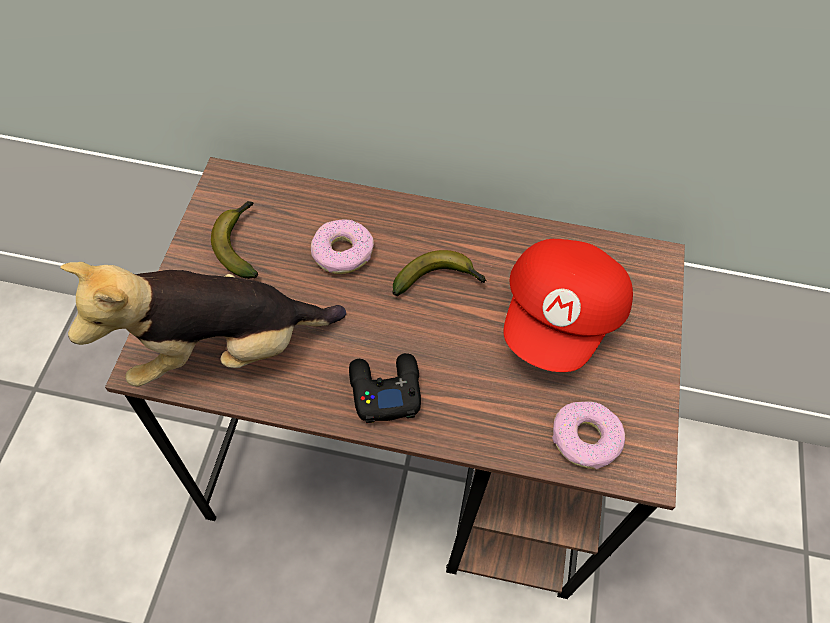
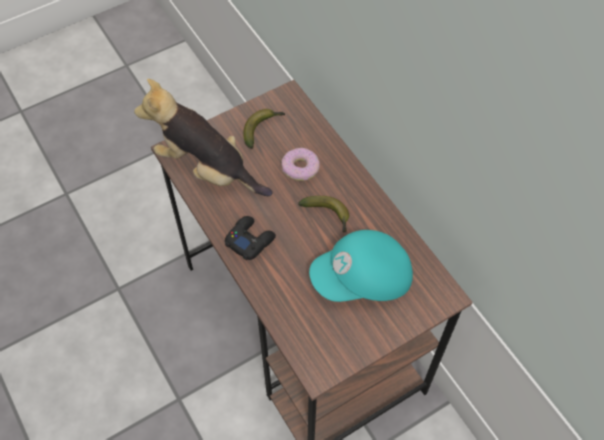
camera: 50 degrees right, 0 degrees up
red cap [504,239,633,372] -> turquoise cap [309,230,413,302]
donut [552,401,625,469] -> none

